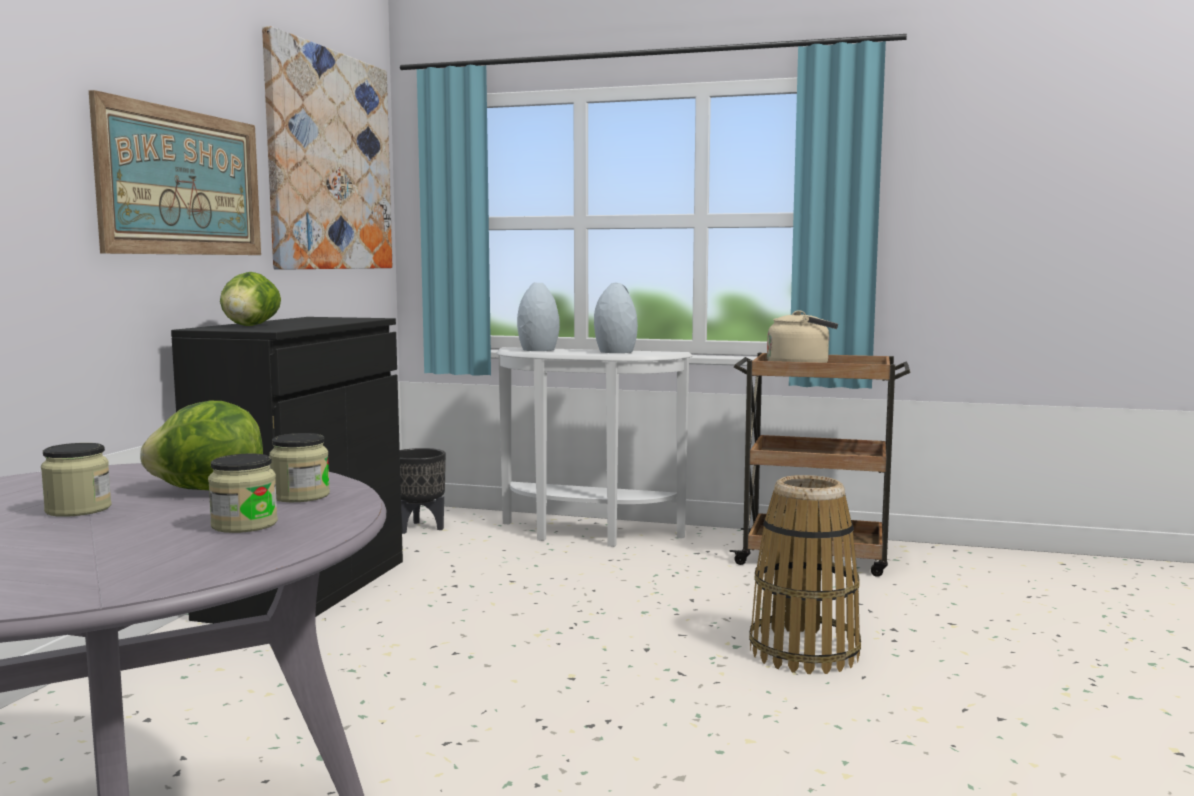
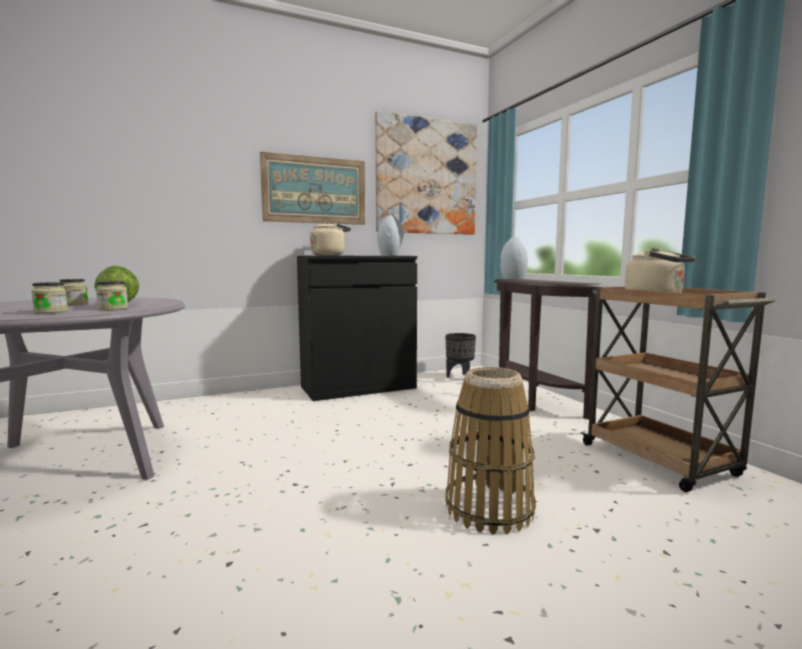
camera: 50 degrees right, 0 degrees up
lettuce [220,272,281,326] -> beige kettle [310,222,351,256]
white console table [496,347,693,547] -> brown console table [494,279,603,419]
grey vase [594,283,638,353] -> grey vase moved to [377,216,404,256]

